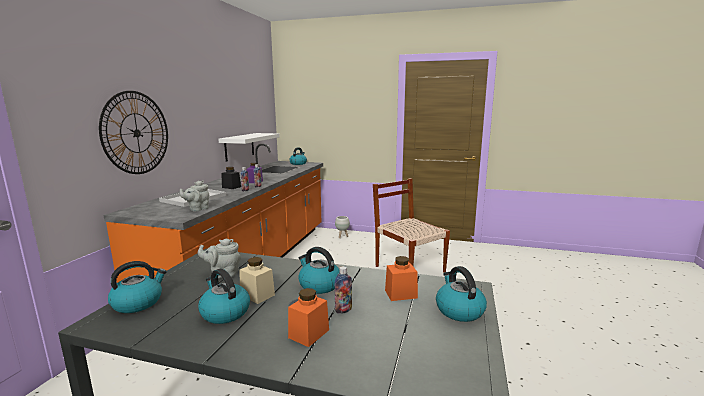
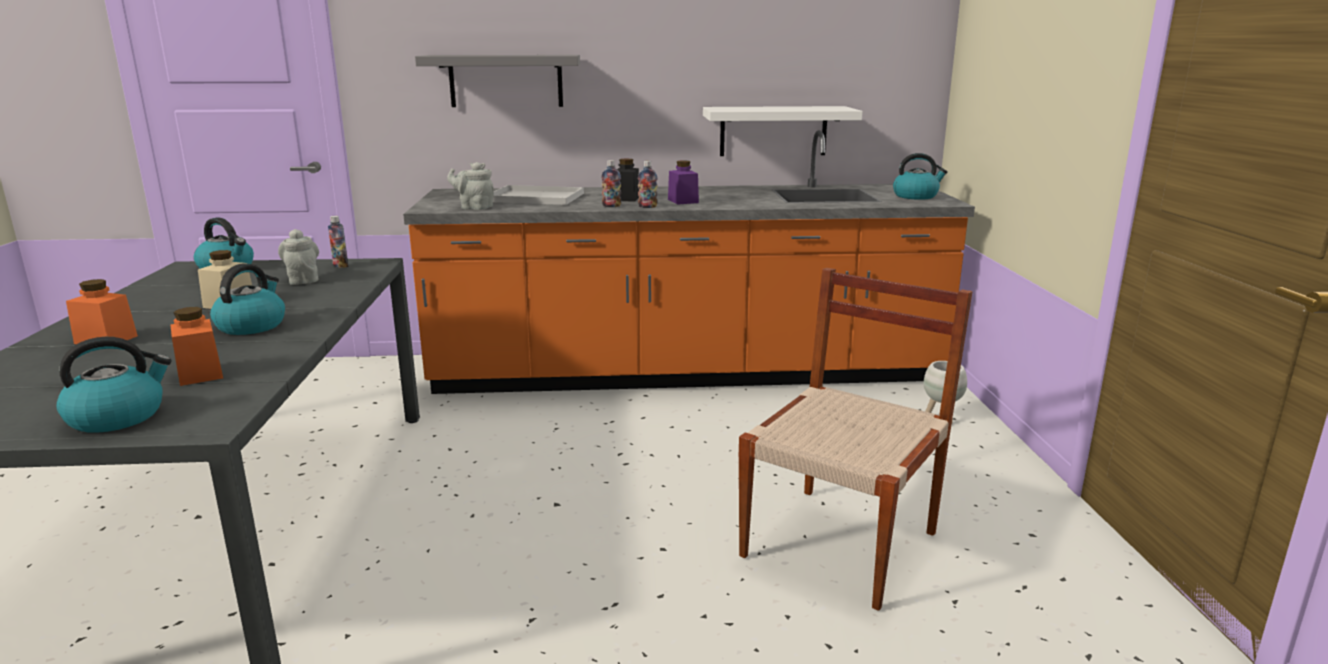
camera: 70 degrees right, 5 degrees up
wall clock [99,91,168,174] -> grey shelf [415,55,580,107]
kettle [198,268,250,324] -> none
bottle [335,266,352,314] -> bottle moved to [328,216,348,268]

